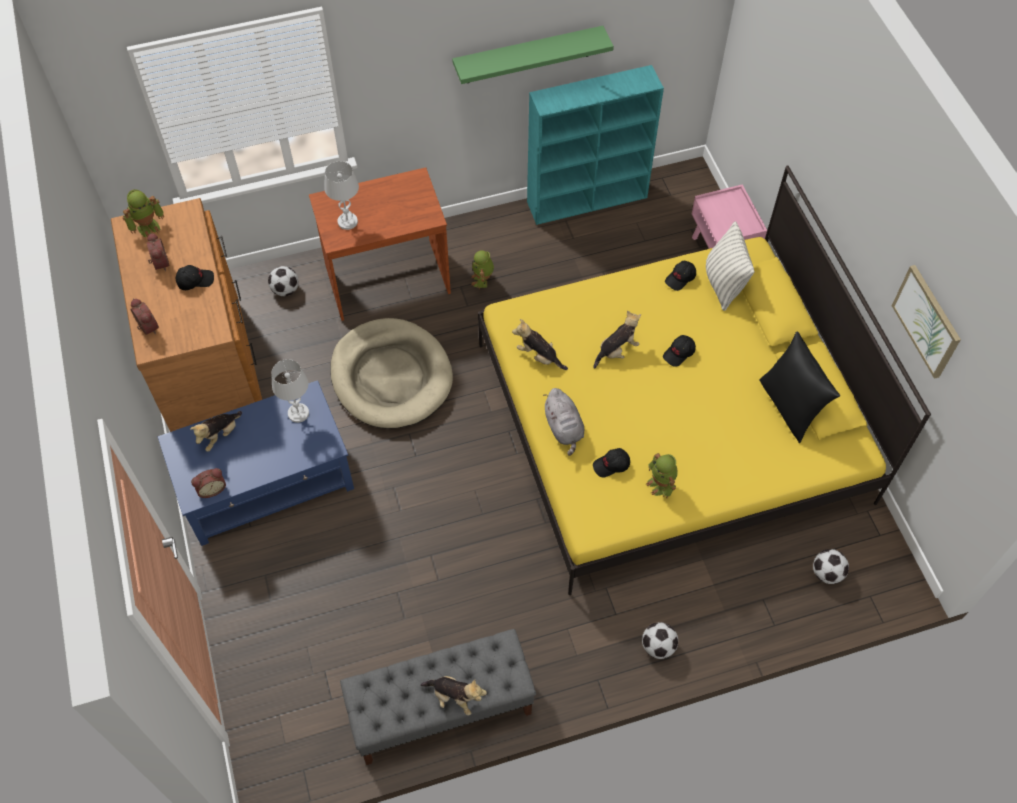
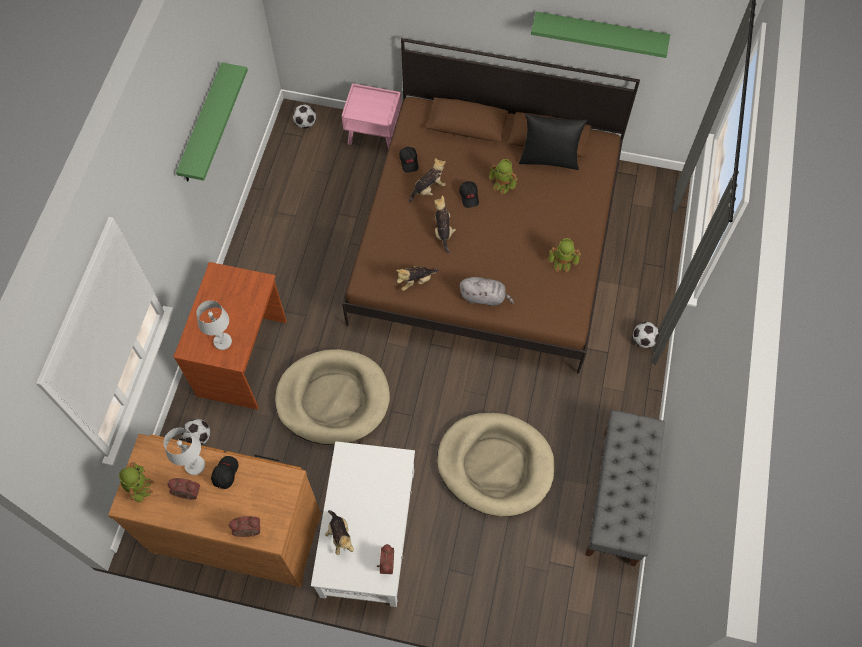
camera: 60 degrees left, 5 degrees up
blue coffee table [157,380,354,546] -> white coffee table [311,441,415,607]
white table lamp [271,359,309,423] -> white table lamp moved to [164,428,205,475]
plush toy [420,676,487,716] -> plush toy moved to [409,158,446,203]
toy robot [471,250,494,289] -> toy robot moved to [489,159,518,195]
yellow bed [478,165,931,595] -> brown bed [342,38,640,373]
turquoise bookcase [527,65,664,225] -> none
black cap [593,448,630,477] -> none
pillow [706,221,755,311] -> none
football [813,549,849,584] -> football moved to [293,105,316,129]
picture [892,265,961,379] -> green shelf [531,12,670,58]
none -> beige dog bed [437,413,555,517]

